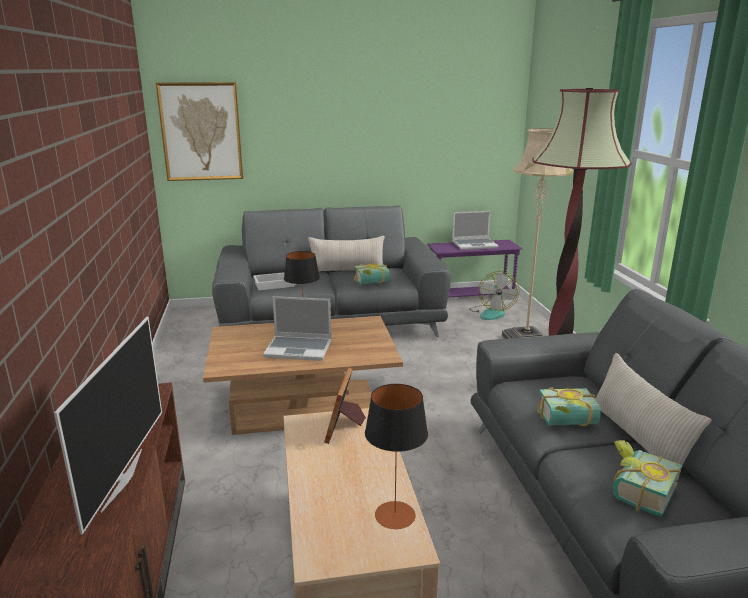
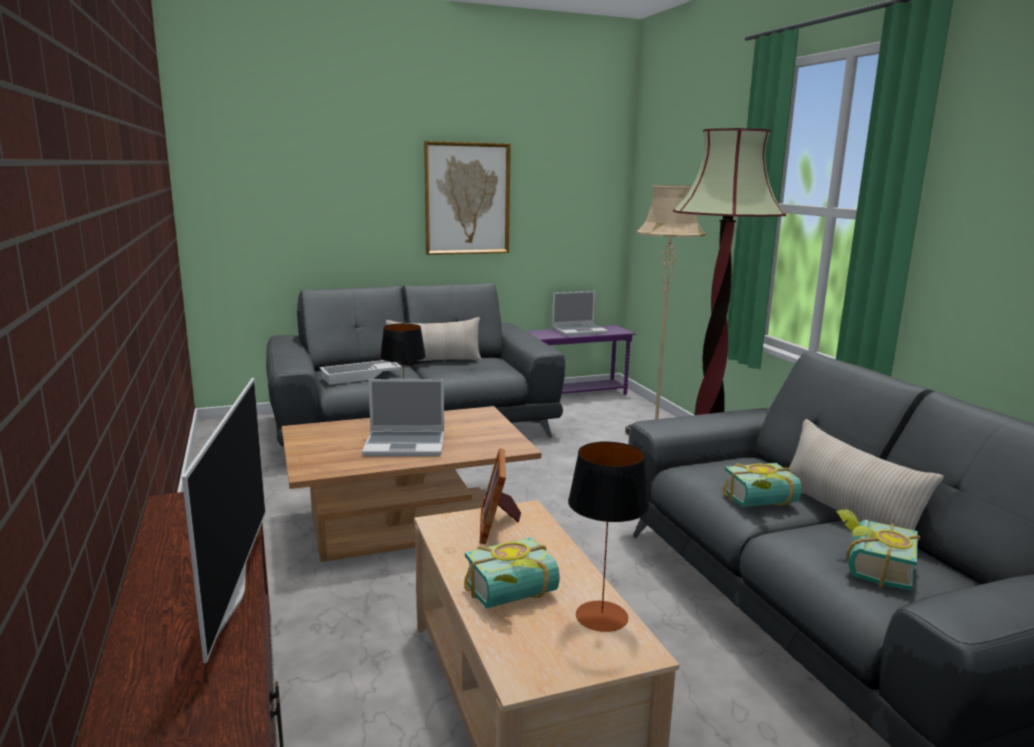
camera: 10 degrees left, 5 degrees down
picture [156,82,243,181] -> picture moved to [424,141,511,255]
book [354,263,390,284] -> book moved to [464,537,560,609]
fan [469,271,519,320] -> none

